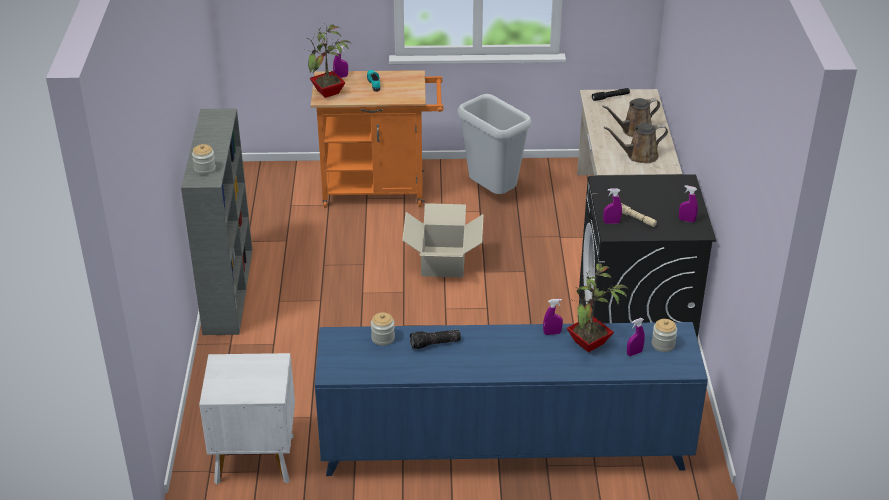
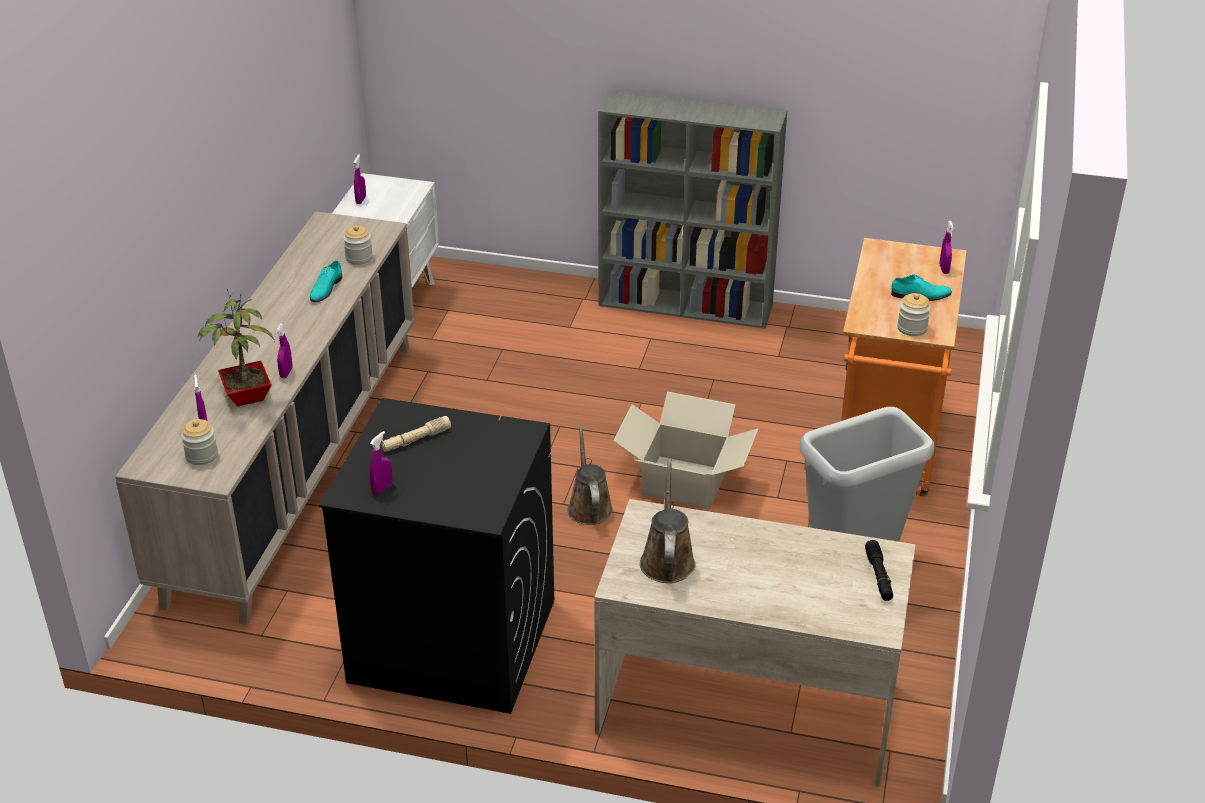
camera: 105 degrees right, 0 degrees up
jar [192,144,216,175] -> jar moved to [897,293,931,336]
potted plant [305,25,352,98] -> none
blue cabinet [315,322,708,476] -> beige cabinet [115,211,415,625]
flashlight [410,329,461,349] -> turquoise shoe [310,261,343,302]
brown watering can [602,98,660,137] -> brown watering can moved to [567,425,613,525]
purple spray bottle [603,188,622,224] -> purple spray bottle moved to [354,154,366,204]

